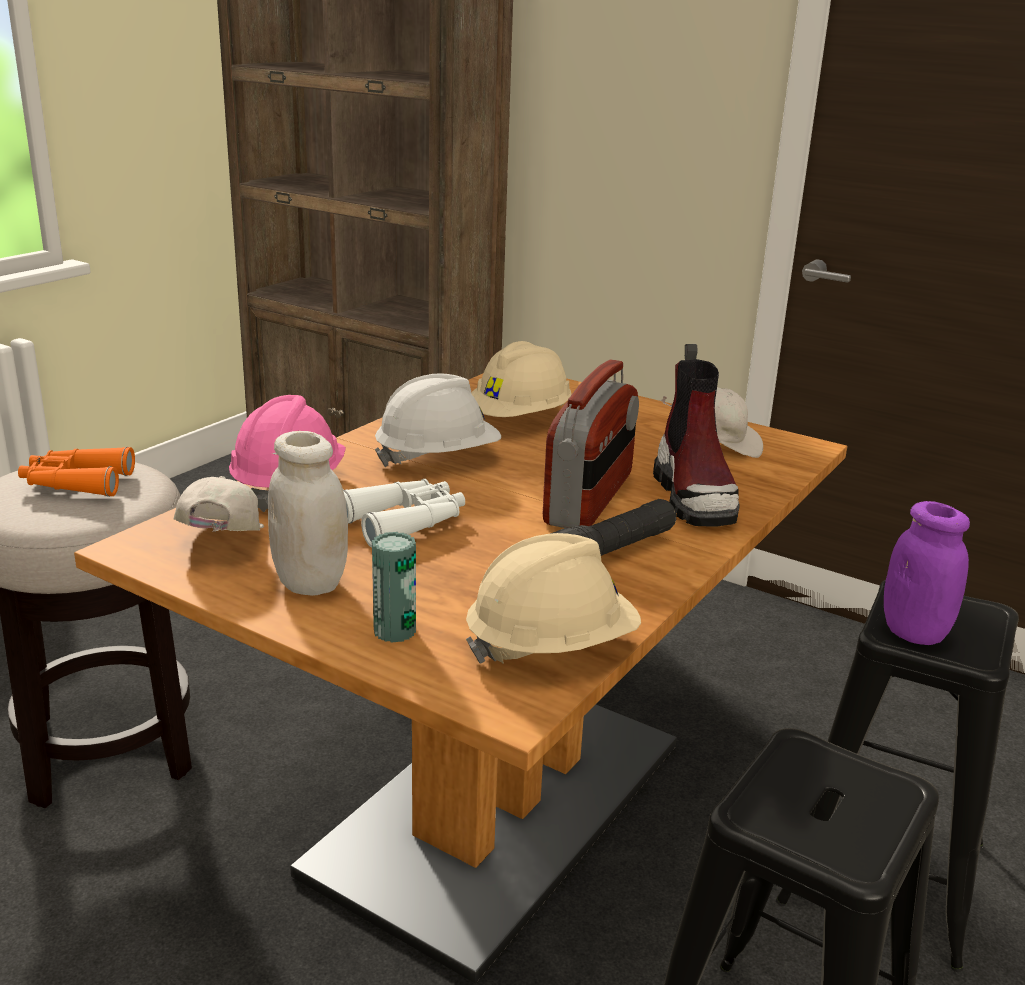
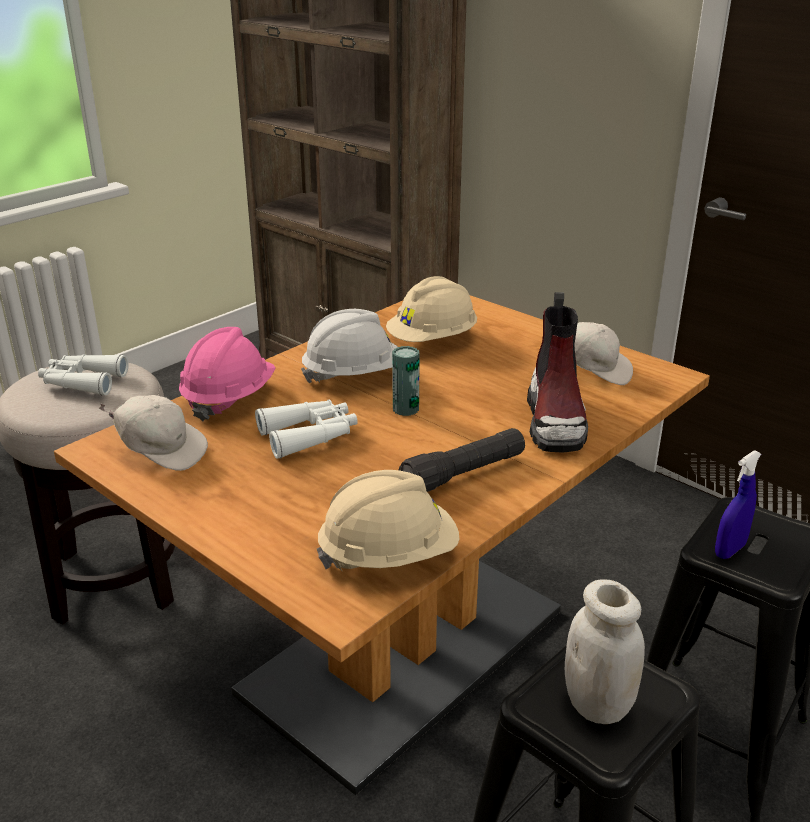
camera: 10 degrees right, 5 degrees up
orange binoculars [18,447,135,497] -> white binoculars [38,354,129,396]
white cap [173,476,264,532] -> white cap turned 105 degrees clockwise [99,395,208,471]
white jar [268,431,348,596] -> white jar moved to [565,579,645,724]
can [372,532,416,643] -> can moved to [392,346,420,416]
radio [543,359,639,528] -> none
purple jar [884,501,970,645] -> blue spray bottle [715,450,761,559]

